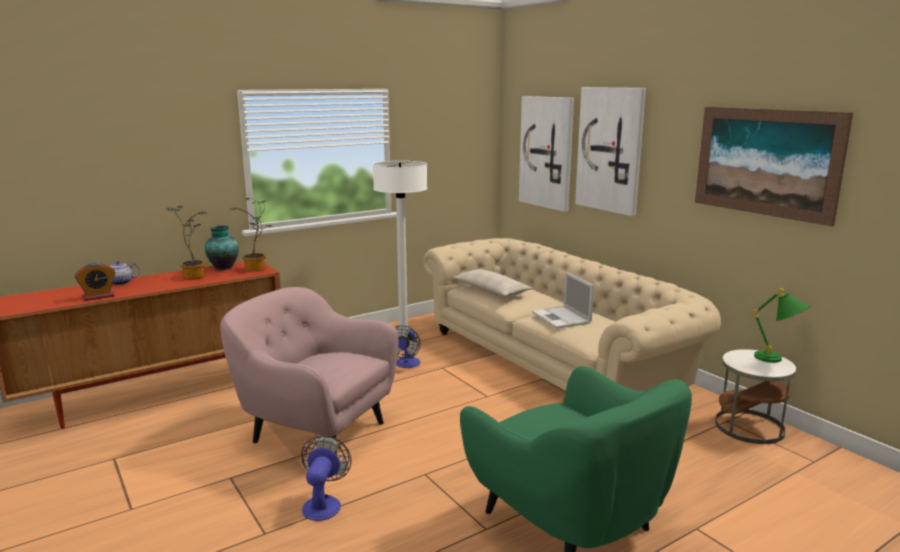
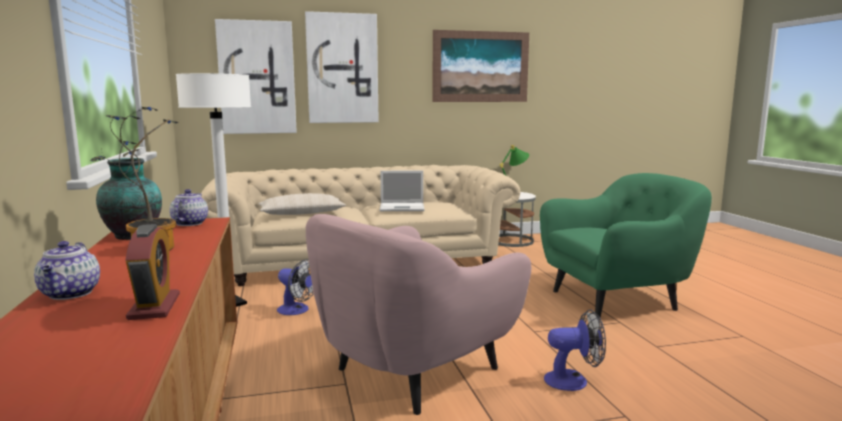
camera: 70 degrees left, 5 degrees down
potted plant [230,198,273,272] -> teapot [169,189,208,226]
fan [301,435,351,521] -> fan turned 150 degrees clockwise [544,309,606,391]

